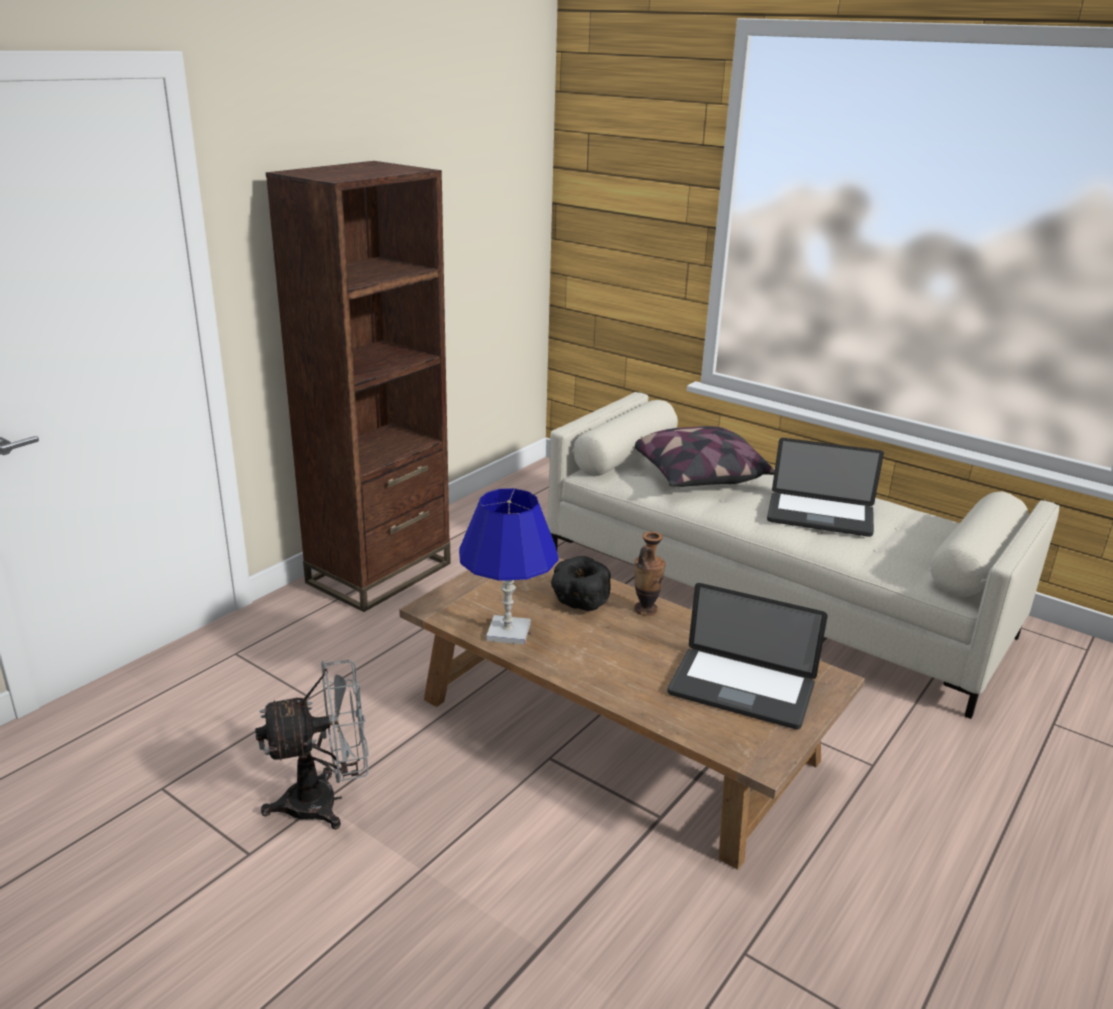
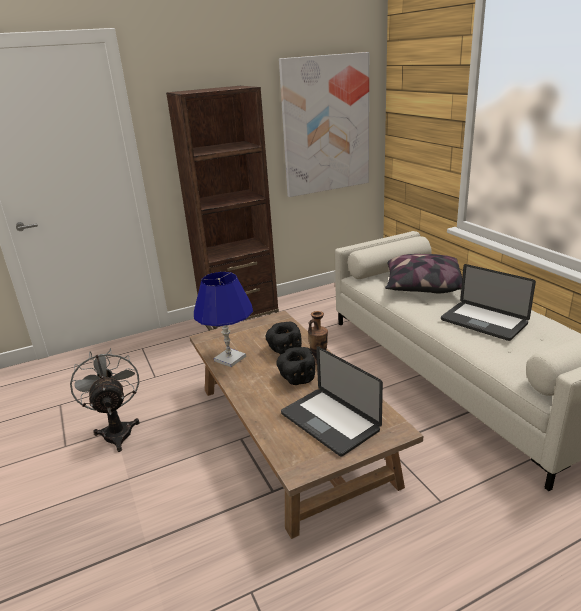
camera: 30 degrees right, 0 degrees up
grey fan [255,660,369,829] -> grey fan turned 120 degrees counterclockwise [70,348,140,452]
none -> black bowl [277,347,315,385]
none -> picture [279,52,369,197]

